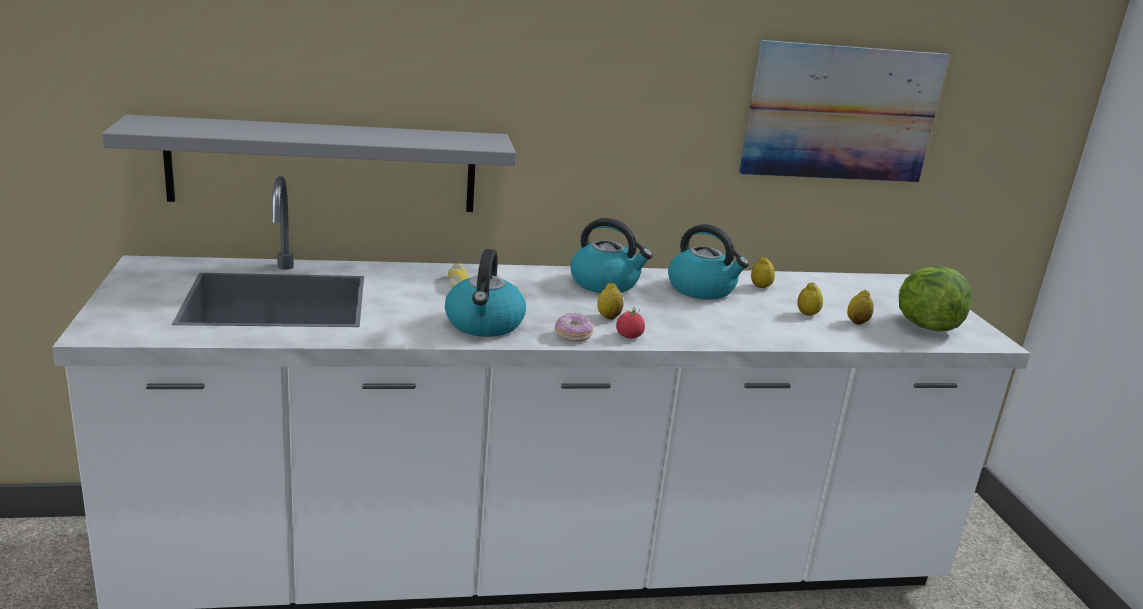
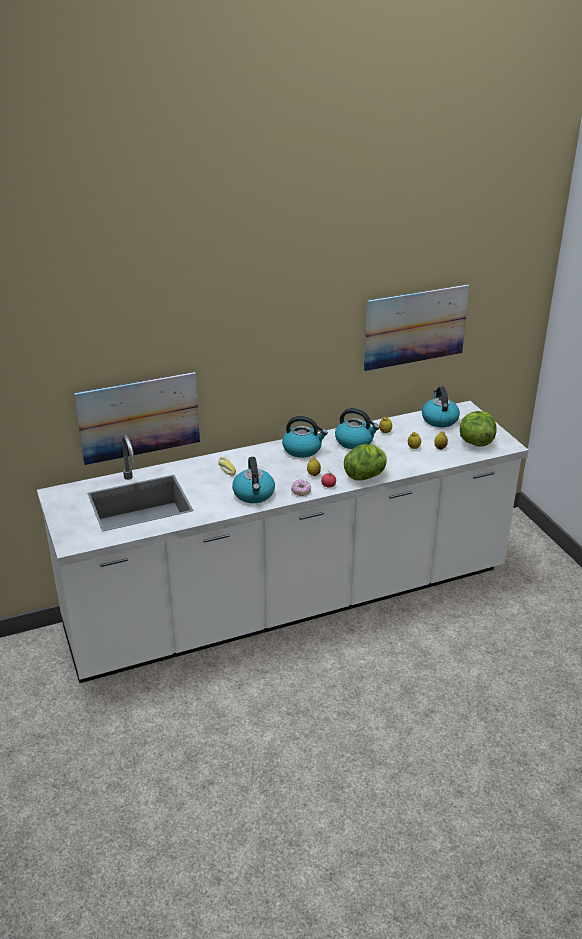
camera: 10 degrees left, 10 degrees up
grey shelf [102,115,516,212] -> picture [74,372,200,465]
none -> lettuce [344,444,387,481]
none -> kettle [422,387,460,427]

